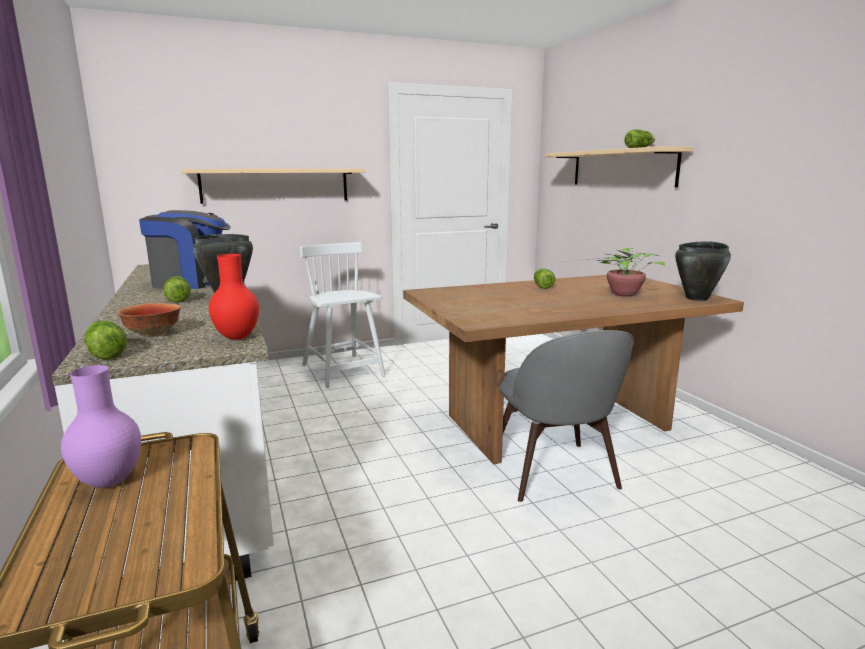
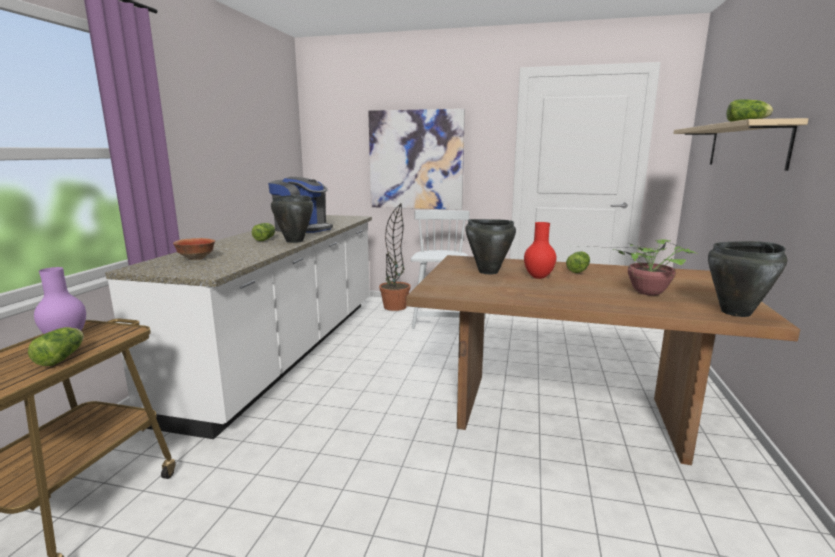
camera: 35 degrees right, 0 degrees up
lettuce [85,320,127,360] -> lettuce moved to [28,327,84,366]
beige shelf [181,169,365,204] -> picture [368,109,465,210]
red vase [209,254,259,340] -> red vase moved to [524,222,556,279]
grey chair [499,330,634,502] -> none
none -> potted plant [379,203,411,311]
none -> black cooking pot [465,219,516,274]

